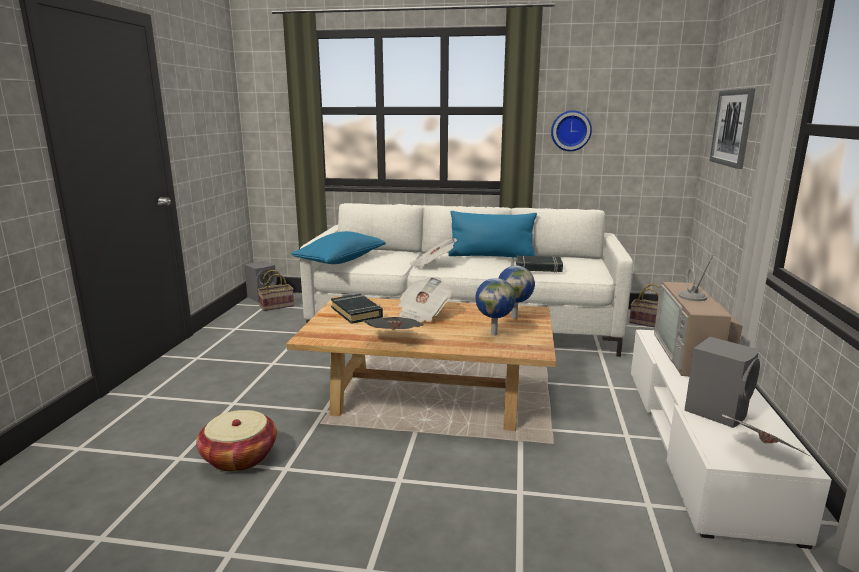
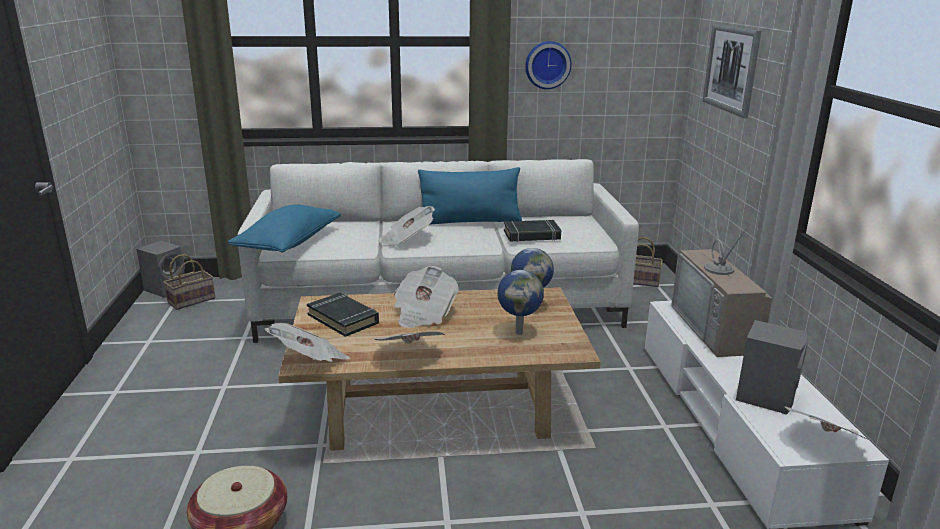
camera: 15 degrees left, 5 degrees up
none -> newspaper [264,323,350,362]

